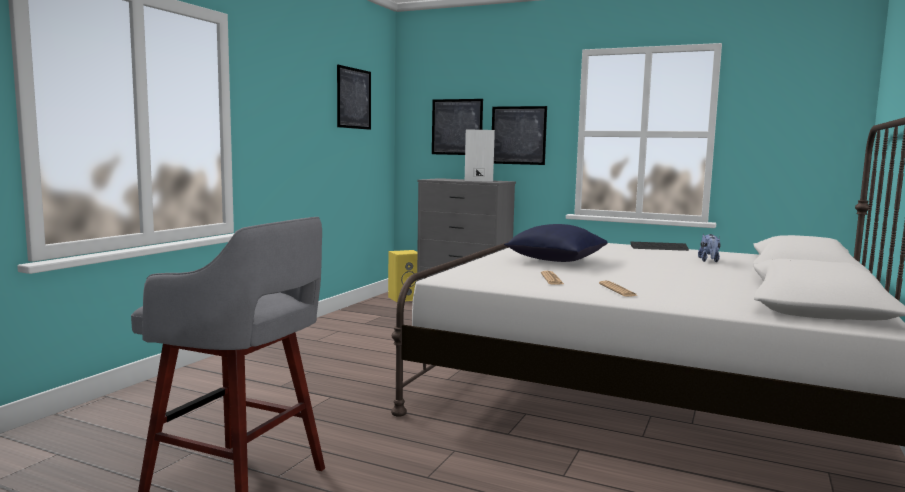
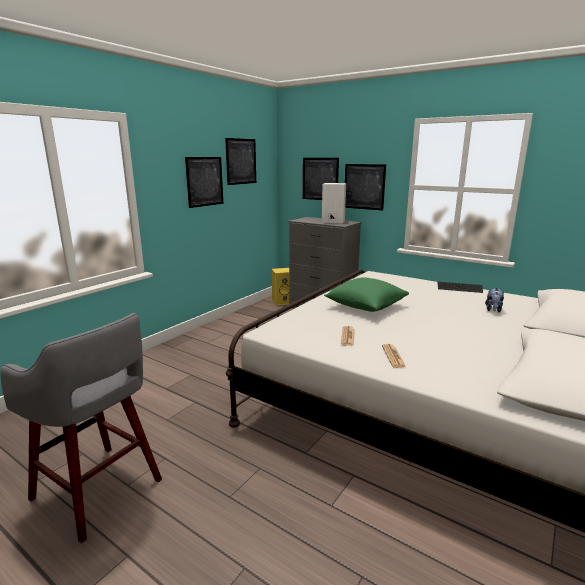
camera: 10 degrees right, 10 degrees up
blue pillow [504,224,608,262] -> green pillow [324,277,409,312]
none -> picture [185,157,223,208]

